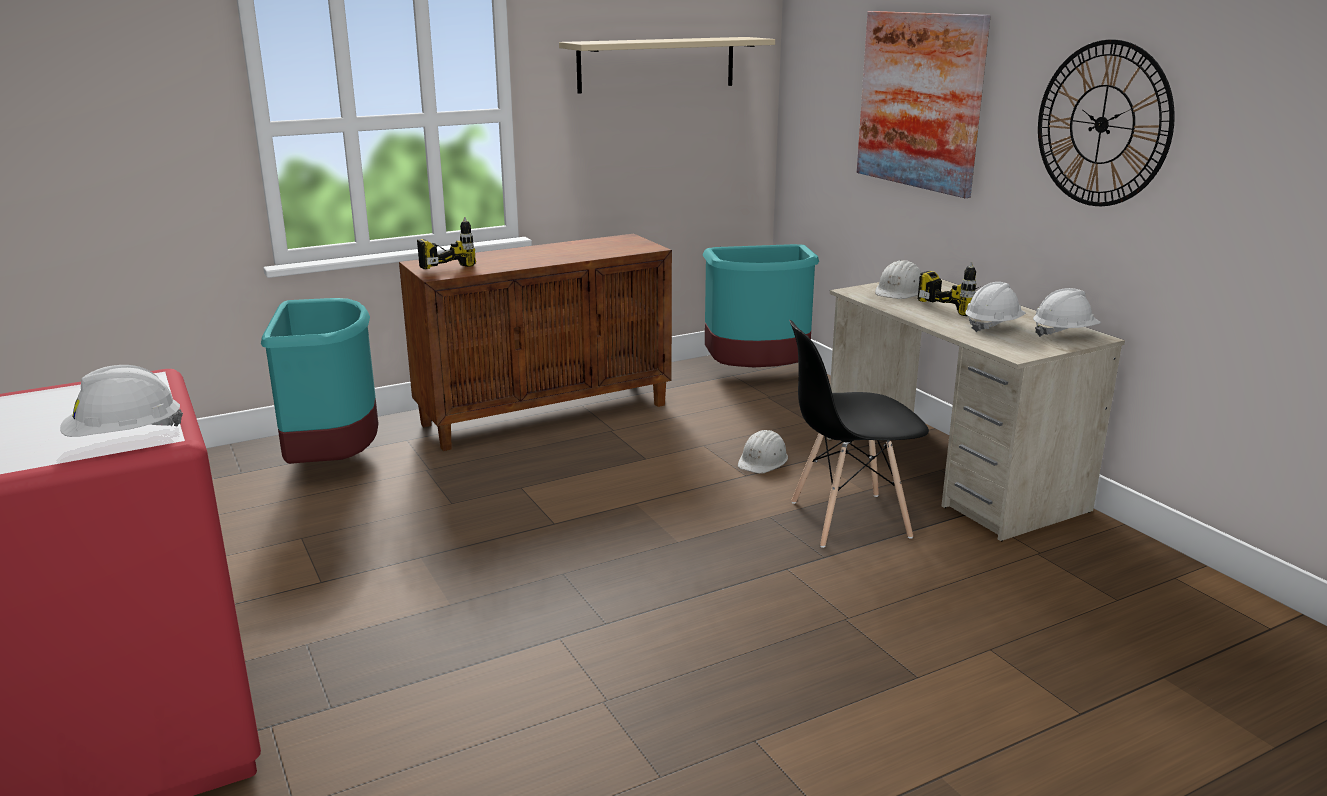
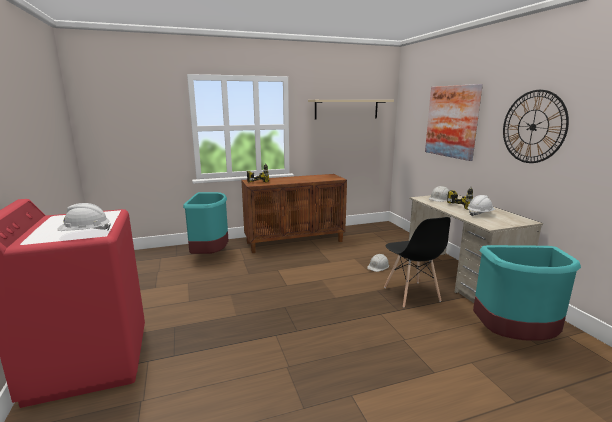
camera: 10 degrees right, 5 degrees down
turquoise trash can [703,244,819,367] -> turquoise trash can moved to [473,245,581,341]
black chair [789,320,929,548] -> black chair turned 105 degrees counterclockwise [384,217,451,308]
white hard hat [1033,288,1101,337] -> none

